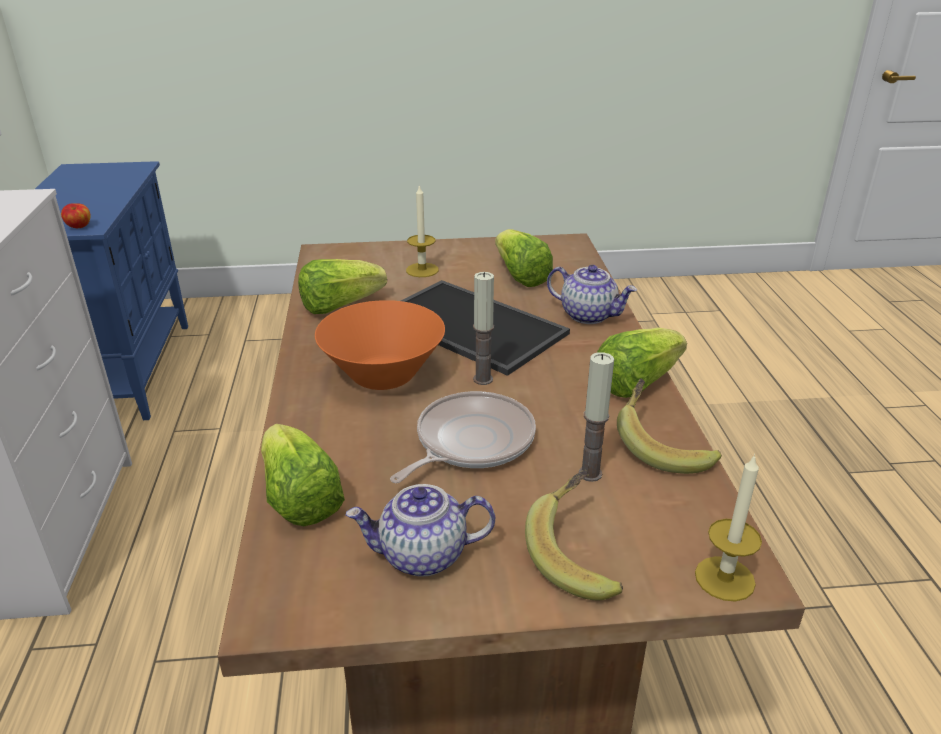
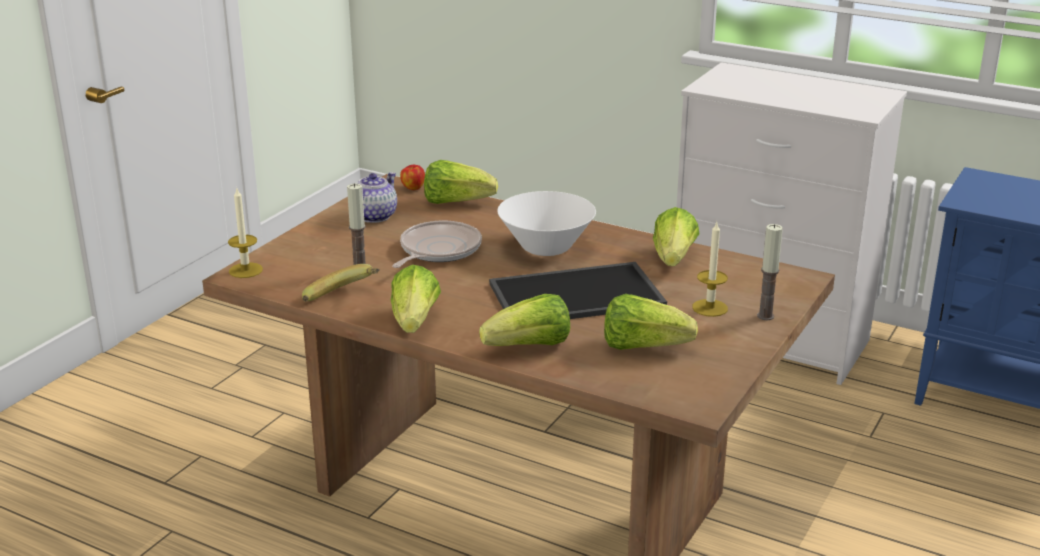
camera: 125 degrees right, 5 degrees down
apple [61,203,91,228] -> apple moved to [400,165,425,190]
orange bowl [315,300,445,390] -> white bowl [497,191,596,256]
frying pan [390,391,536,483] -> frying pan turned 135 degrees counterclockwise [392,221,482,268]
candle [473,272,494,385] -> candle moved to [757,224,783,320]
banana [525,470,623,600] -> none
teapot [547,265,637,324] -> lettuce [479,294,570,346]

